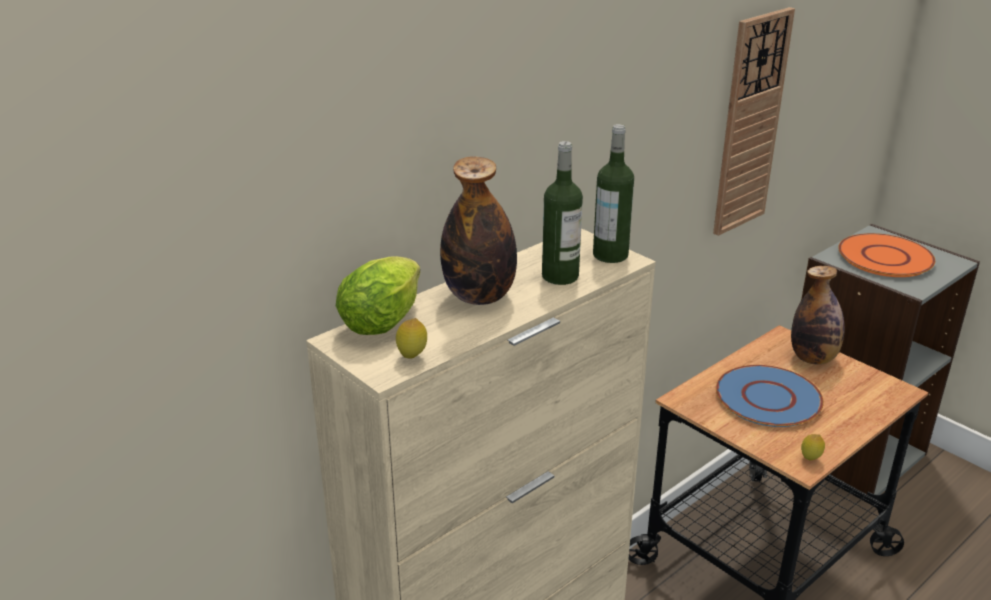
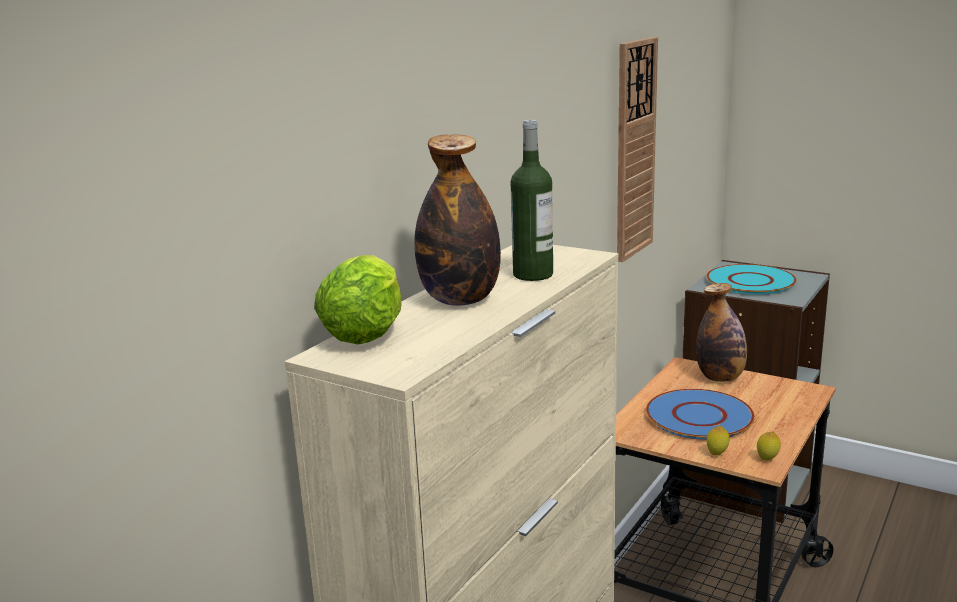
camera: 15 degrees left, 10 degrees down
lemon [396,318,427,358] -> lemon moved to [706,425,730,455]
bottle [593,124,634,263] -> none
orange plate [838,233,935,277] -> turquoise plate [706,264,797,295]

